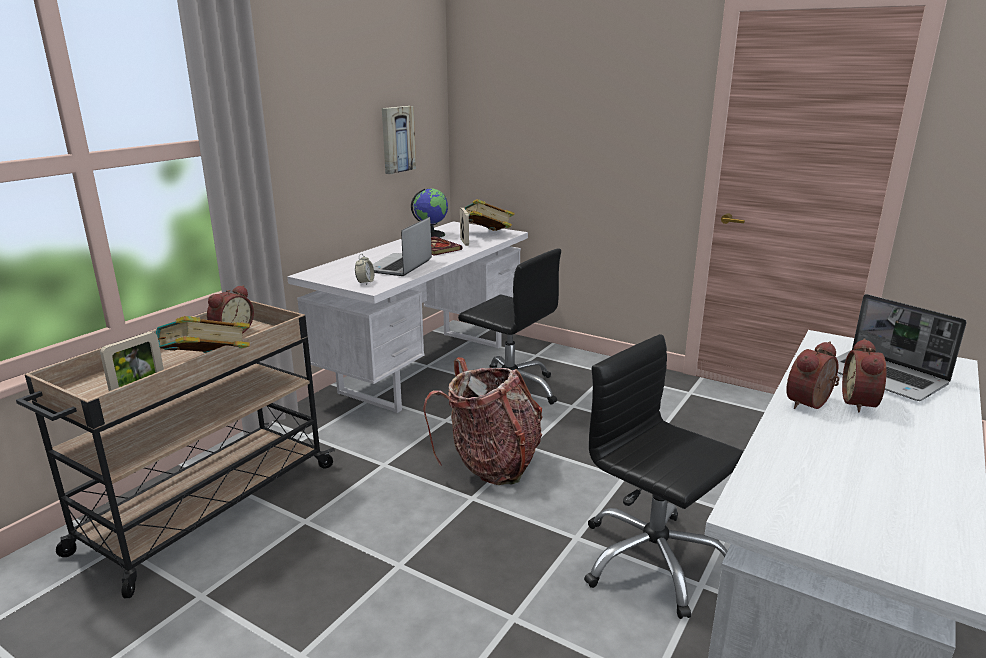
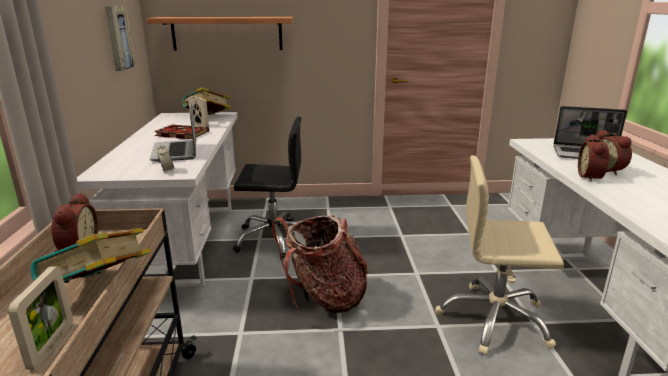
camera: 35 degrees left, 0 degrees up
globe [411,188,448,238] -> none
black office chair [584,334,744,619] -> beige office chair [435,155,564,356]
none -> shelf [146,17,293,51]

